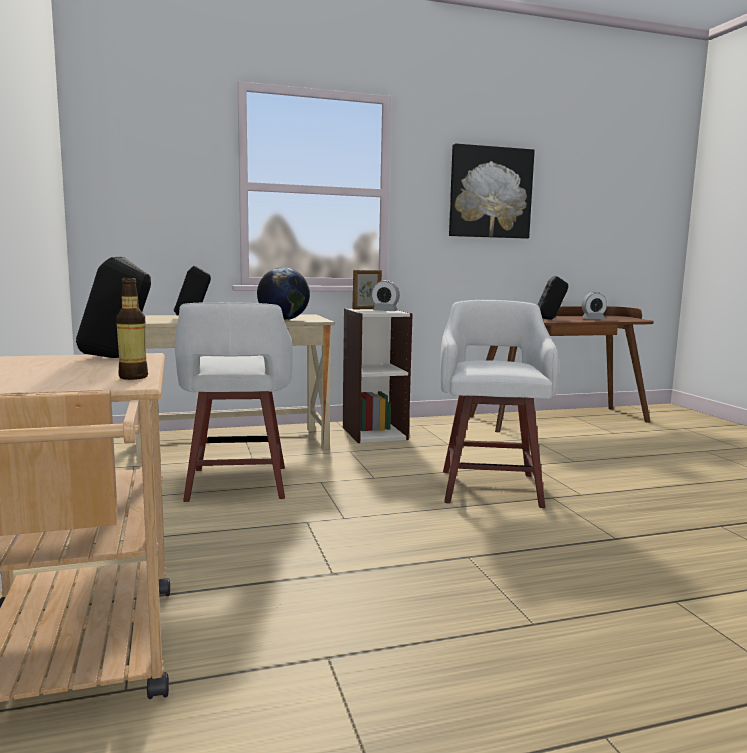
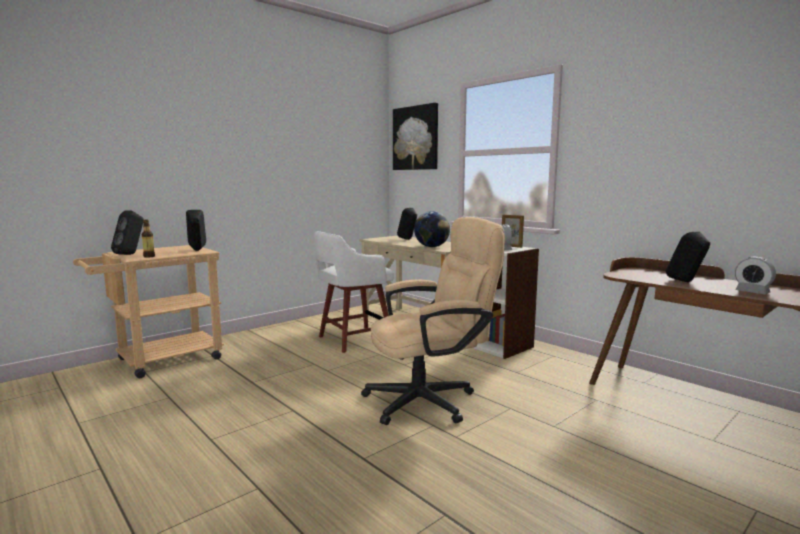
camera: 65 degrees right, 0 degrees up
white stool [440,300,558,508] -> beige office chair [361,217,505,425]
picture [449,143,535,239] -> picture moved to [393,103,438,170]
none -> black speaker [111,210,144,255]

